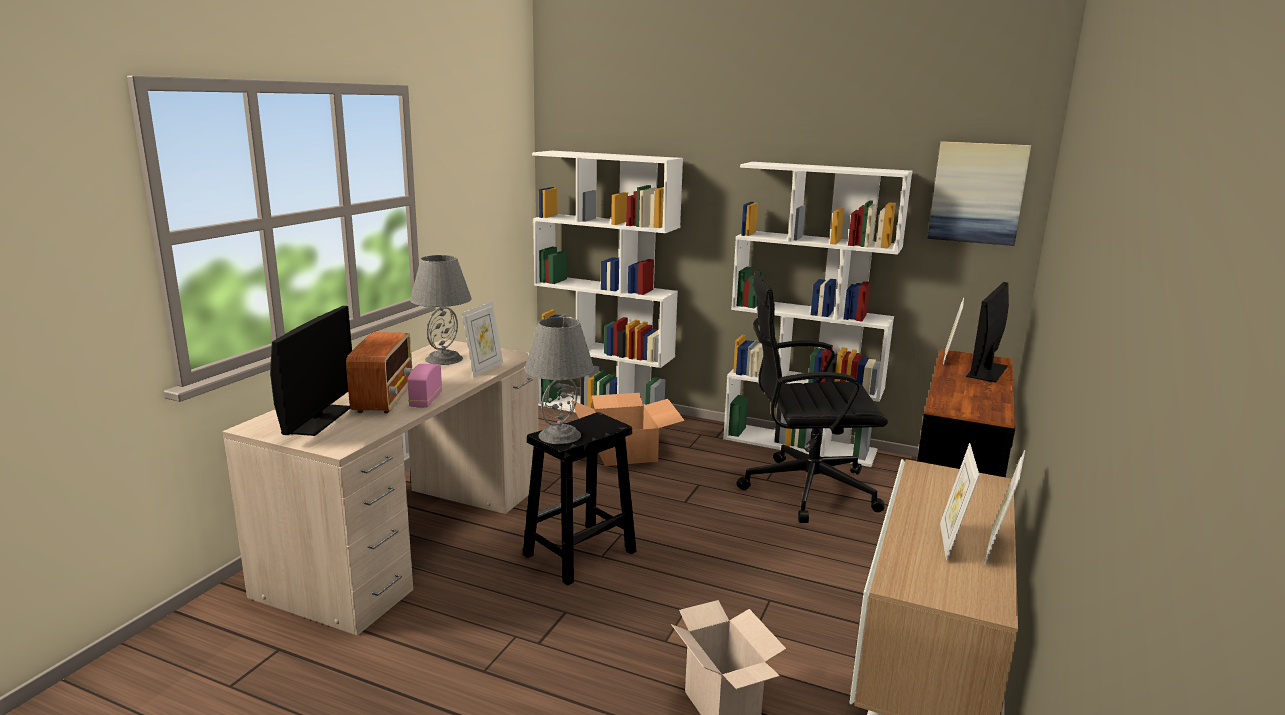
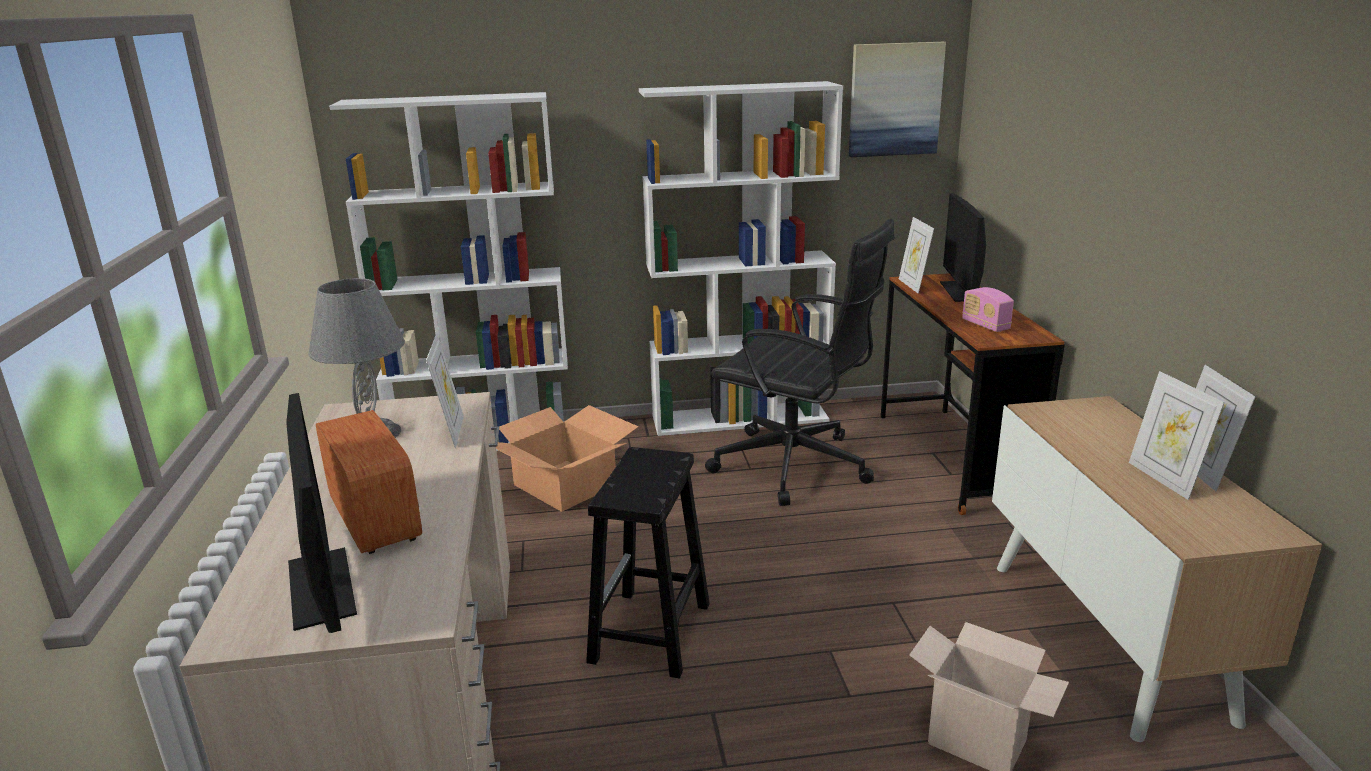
camera: 30 degrees left, 5 degrees up
radio [407,364,442,408] -> radio moved to [962,287,1014,332]
grey table lamp [524,317,594,444] -> none
black office chair [736,270,888,523] -> black office chair turned 120 degrees counterclockwise [705,219,894,506]

